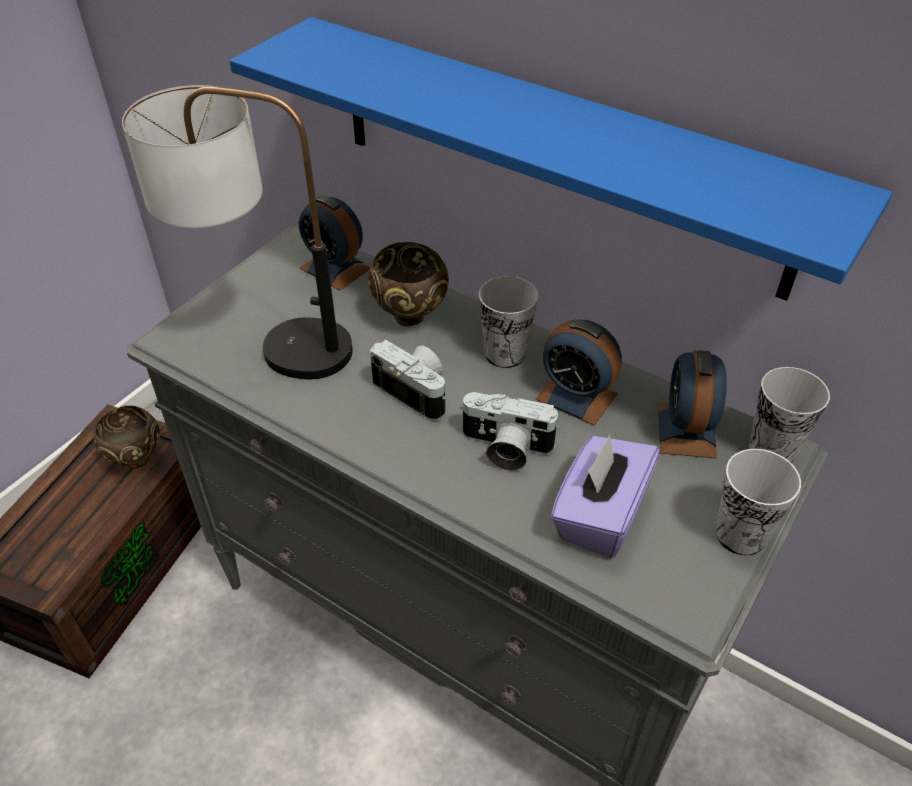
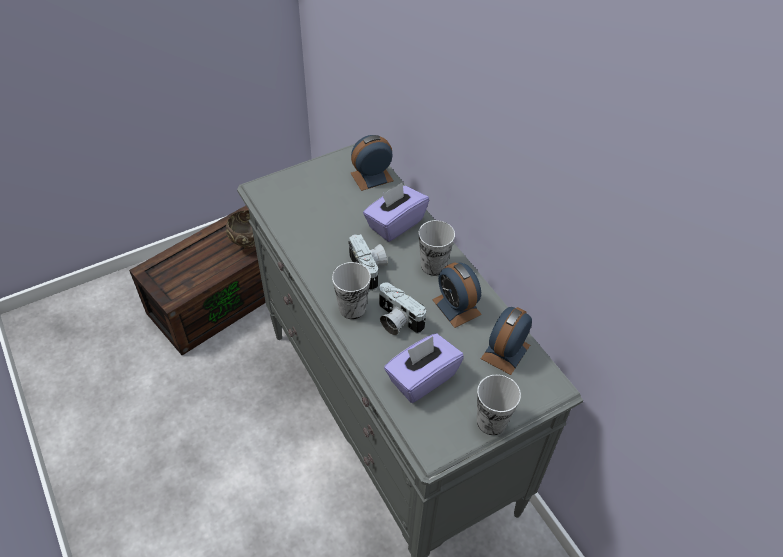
camera: 25 degrees right, 5 degrees up
table lamp [122,85,353,379] -> none
blue shelf [230,17,892,301] -> none
alarm clock [299,195,370,290] -> alarm clock turned 90 degrees clockwise [351,135,394,191]
brown bowl [368,242,449,326] -> purple tissue box [363,183,429,242]
cup [749,367,830,463] -> cup moved to [332,262,371,319]

